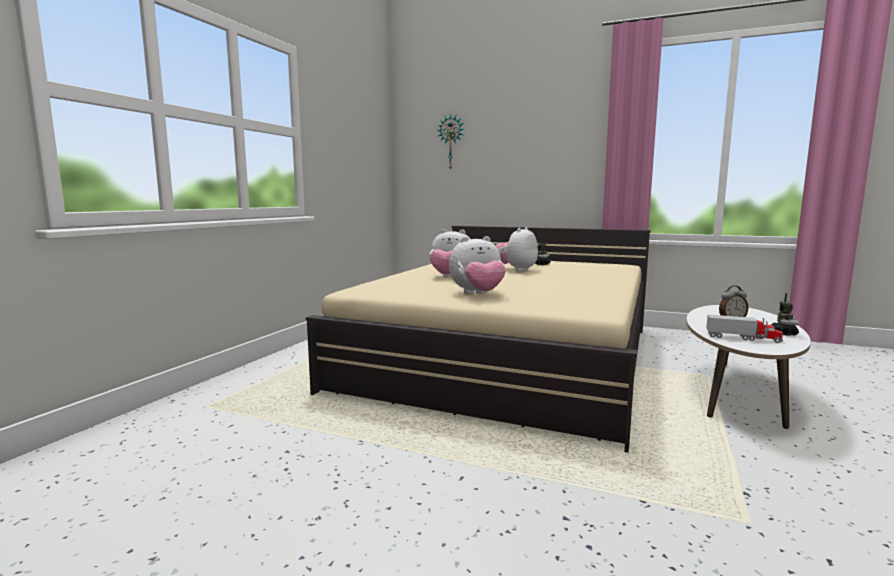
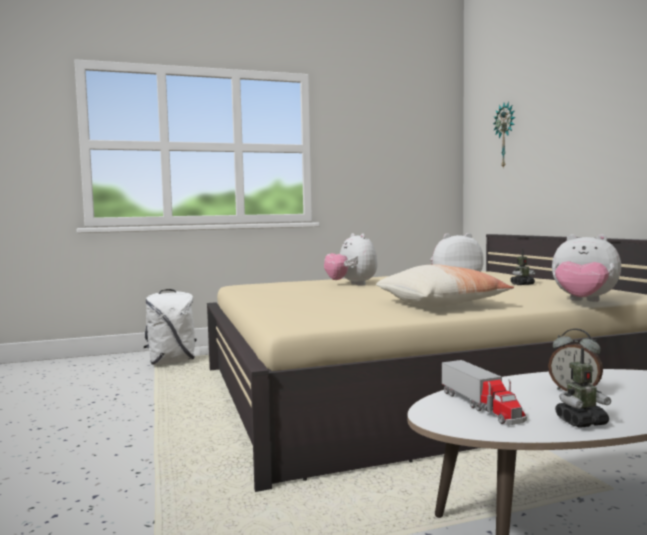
camera: 50 degrees right, 5 degrees down
plush toy [449,236,506,294] -> plush toy moved to [552,234,621,302]
none -> white backpack [144,289,197,365]
none -> pillow [376,264,514,308]

